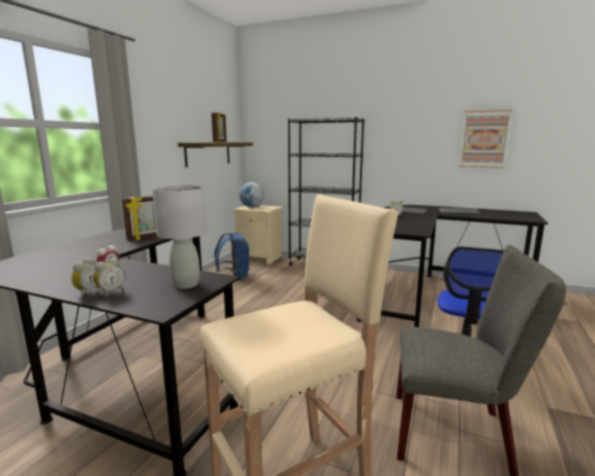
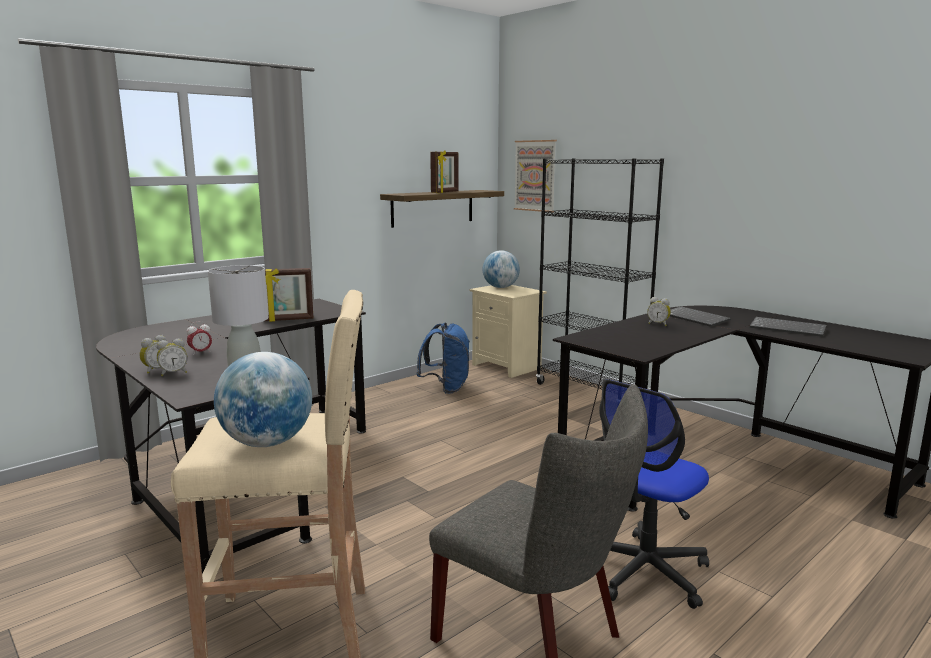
camera: 25 degrees right, 0 degrees up
picture [459,110,512,168] -> picture moved to [514,140,557,212]
none -> globe [214,352,312,447]

